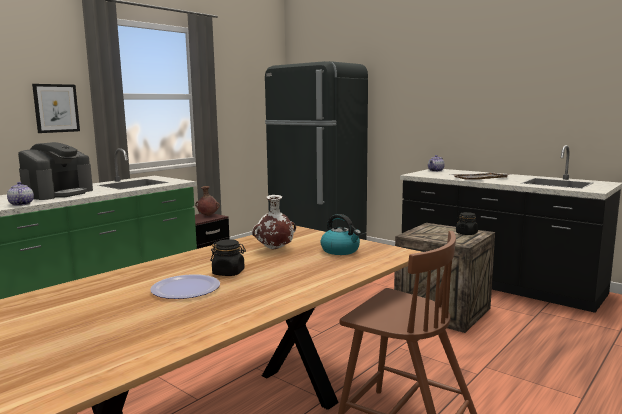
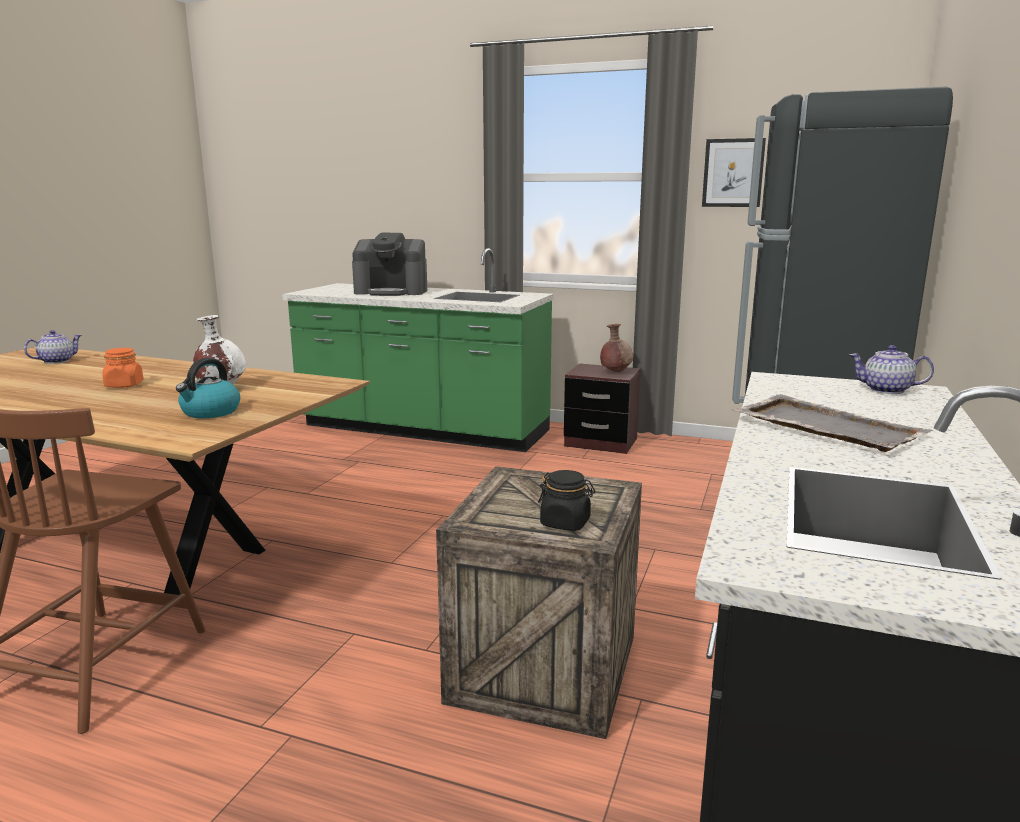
camera: 70 degrees right, 5 degrees up
teapot [7,182,34,206] -> teapot moved to [24,330,82,364]
picture [32,84,80,133] -> picture moved to [702,138,766,207]
plate [150,274,220,299] -> none
black jar [210,239,246,276] -> orange jar [102,348,144,388]

